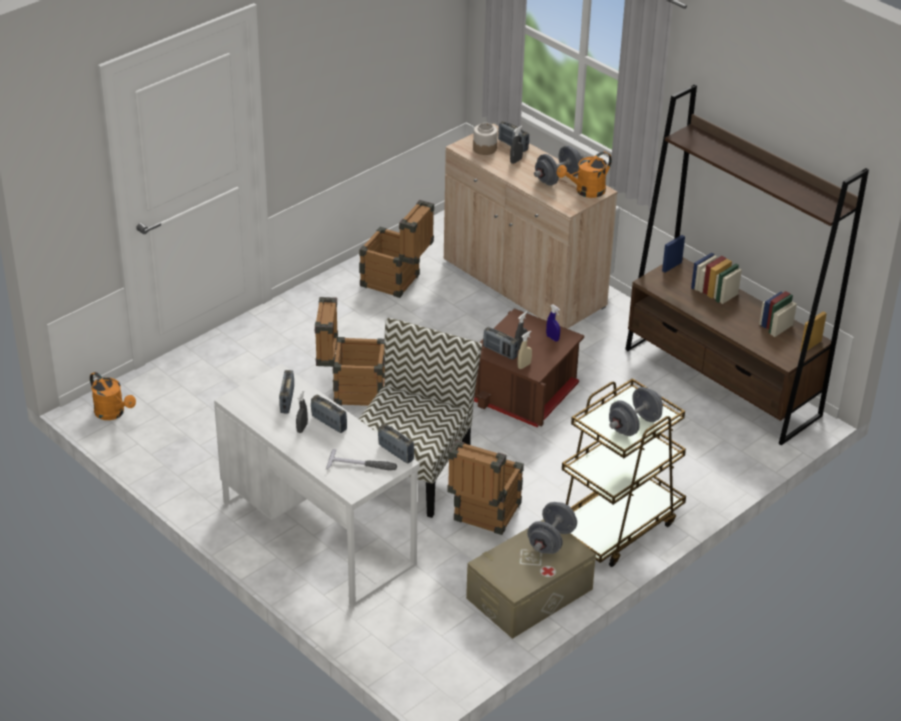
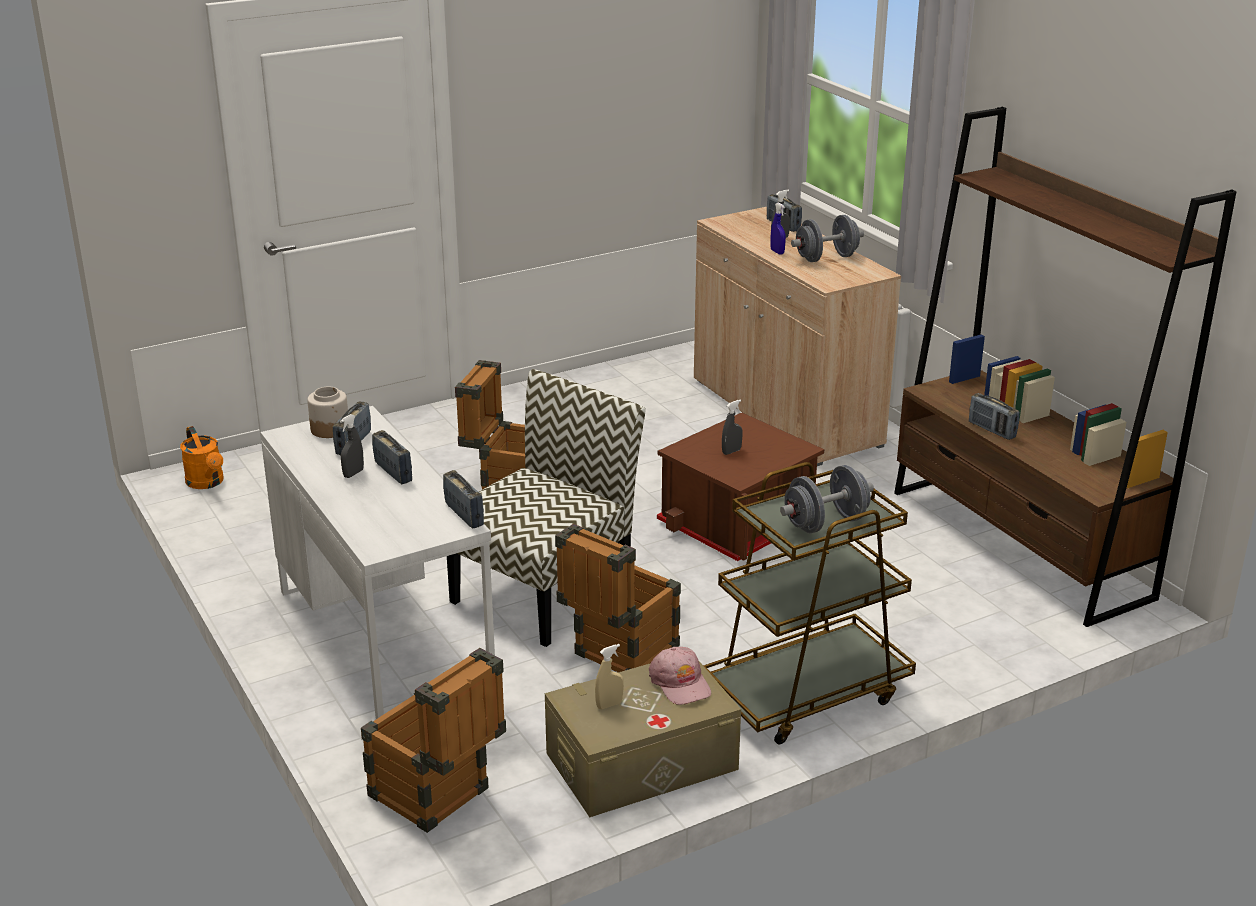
camera: 15 degrees right, 10 degrees down
hammer [326,449,397,470] -> none
crate [359,200,434,298] -> crate moved to [361,648,506,833]
jar [473,123,498,155] -> jar moved to [307,387,348,438]
radio [483,327,518,360] -> radio moved to [969,393,1020,440]
beige spray bottle [518,331,532,369] -> beige spray bottle moved to [595,644,624,709]
grey dumbbell [527,502,577,554] -> pink cap [649,647,711,705]
blue spray bottle [546,304,560,342] -> blue spray bottle moved to [770,202,786,255]
orange watering can [557,151,612,198] -> none

